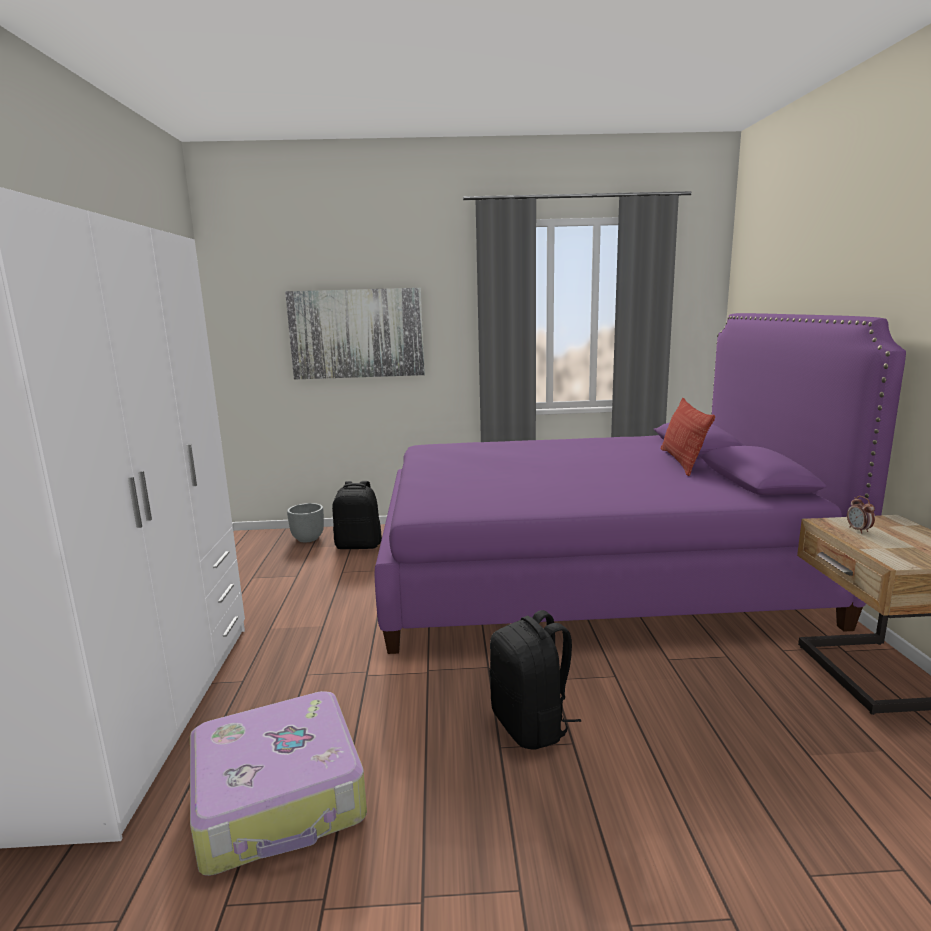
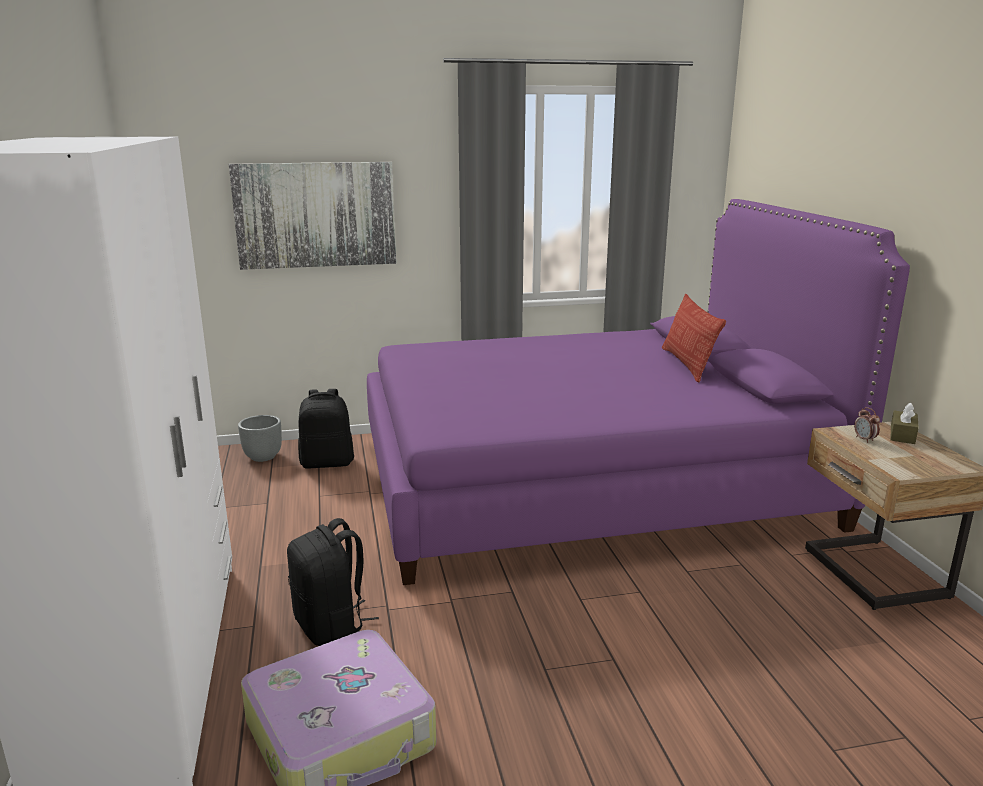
camera: 10 degrees left, 5 degrees up
black backpack [490,610,581,749] -> black backpack moved to [287,518,379,646]
none -> brown tissue box [891,403,919,444]

